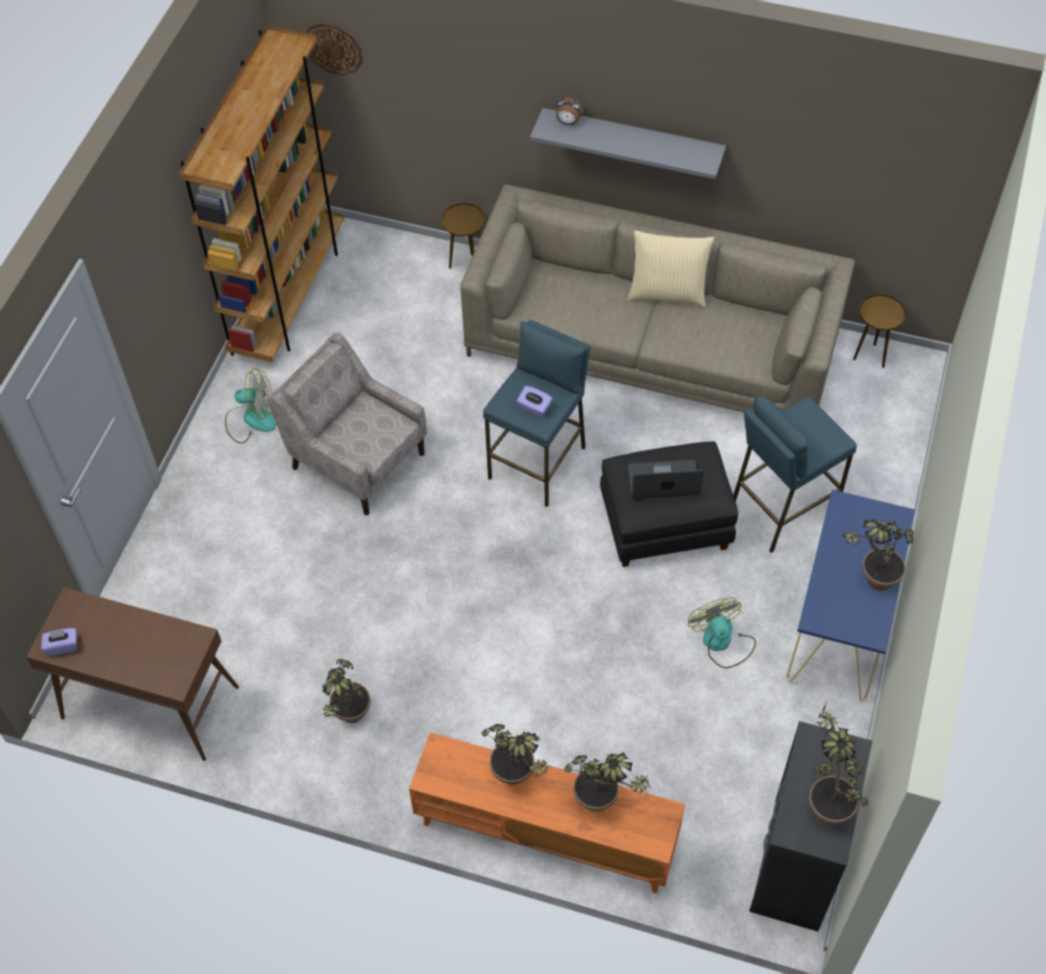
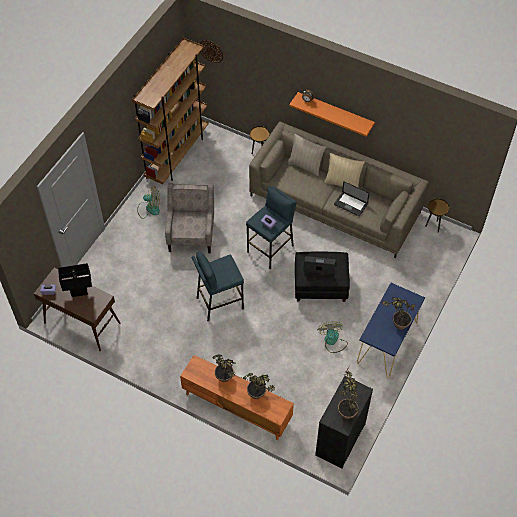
camera: 10 degrees right, 0 degrees up
beige armchair [267,333,427,515] -> beige armchair turned 45 degrees clockwise [165,183,214,254]
potted plant [322,659,371,723] -> none
grey shelf [530,108,726,179] -> orange shelf [289,92,375,137]
blue stool [733,396,857,553] -> blue stool moved to [191,251,244,321]
none -> black table lamp [58,263,92,297]
none -> beige pillow [287,134,326,176]
none -> laptop [334,181,369,216]

